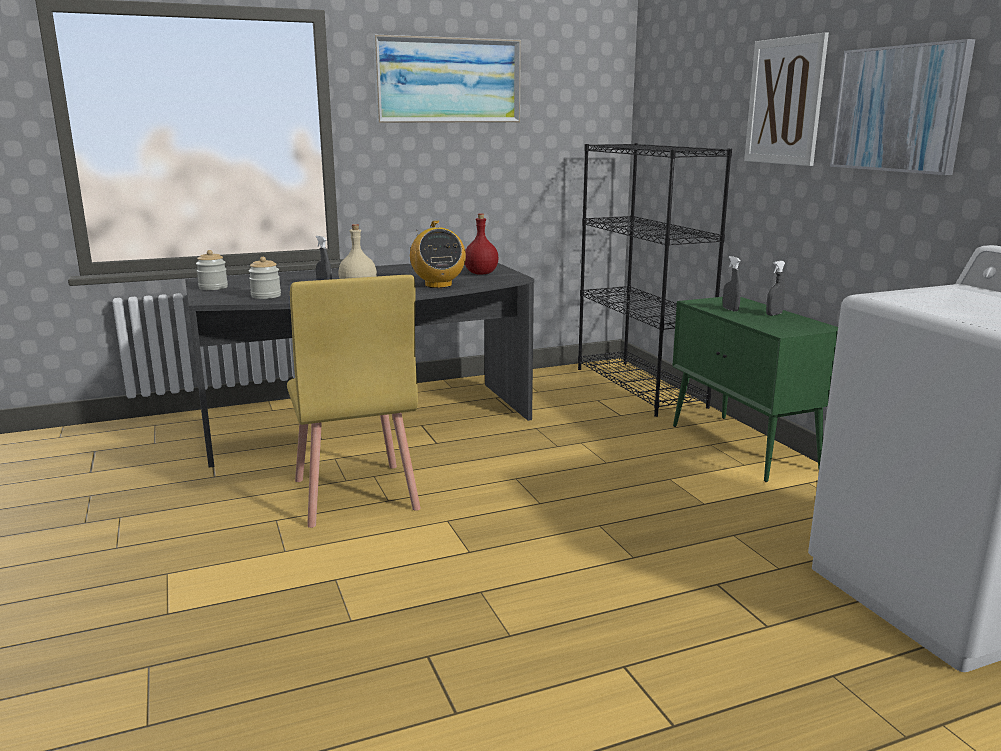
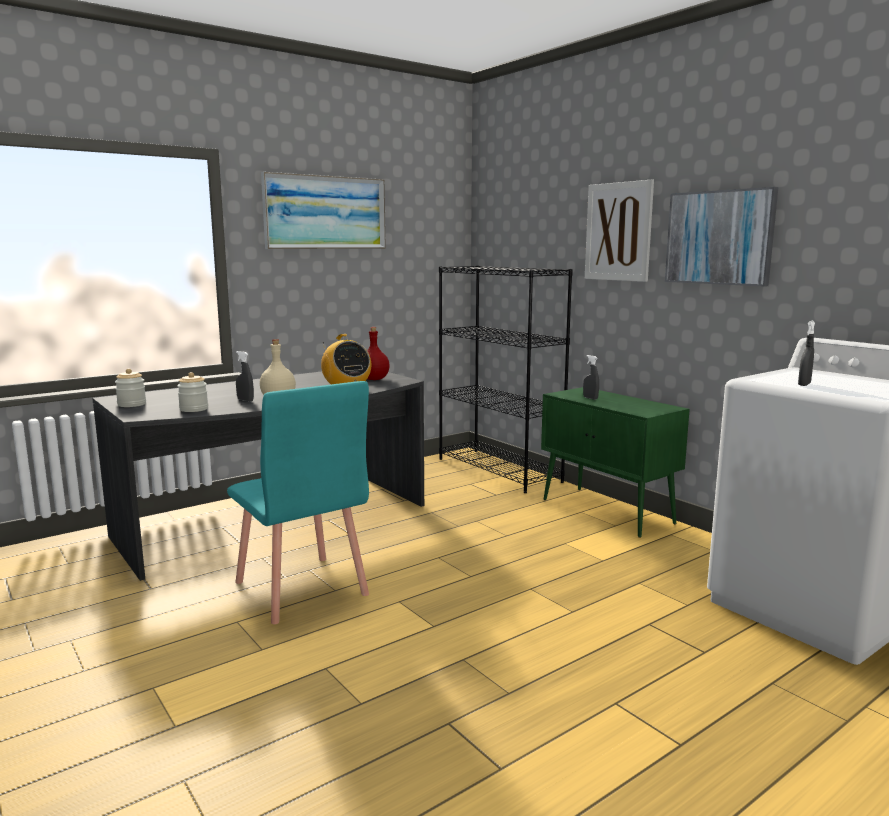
camera: 15 degrees left, 5 degrees down
yellow chair [287,275,421,528] -> turquoise chair [227,381,369,624]
grey spray bottle [766,261,785,316] -> grey spray bottle moved to [798,321,815,386]

